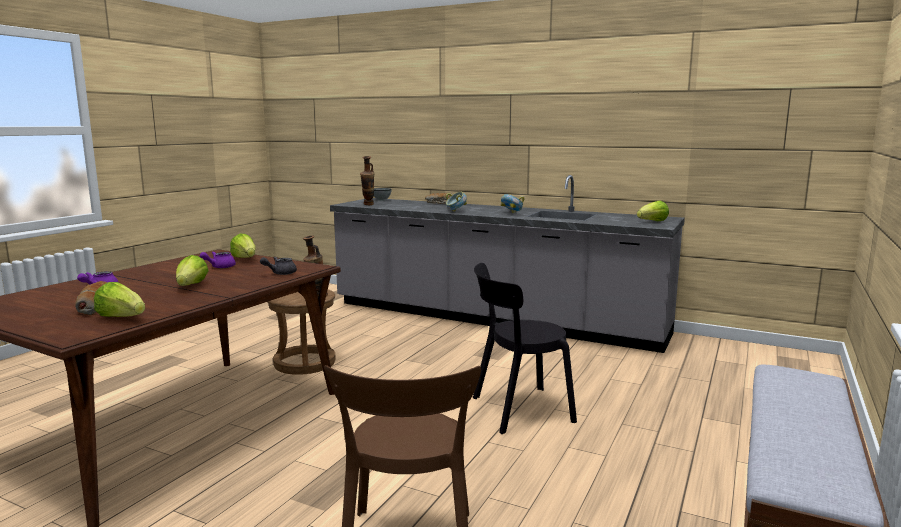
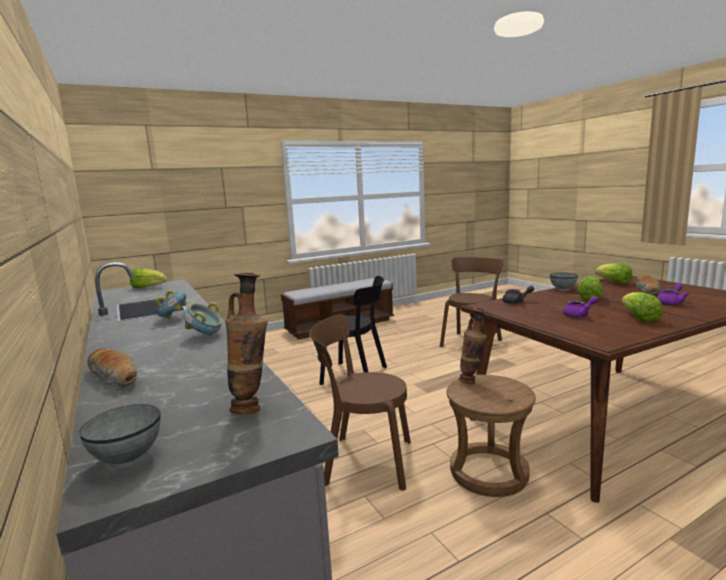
camera: 145 degrees left, 0 degrees up
lettuce [230,233,255,258] -> lettuce moved to [621,292,662,323]
none -> brown chair [309,314,411,490]
none -> grey bowl [550,272,578,291]

